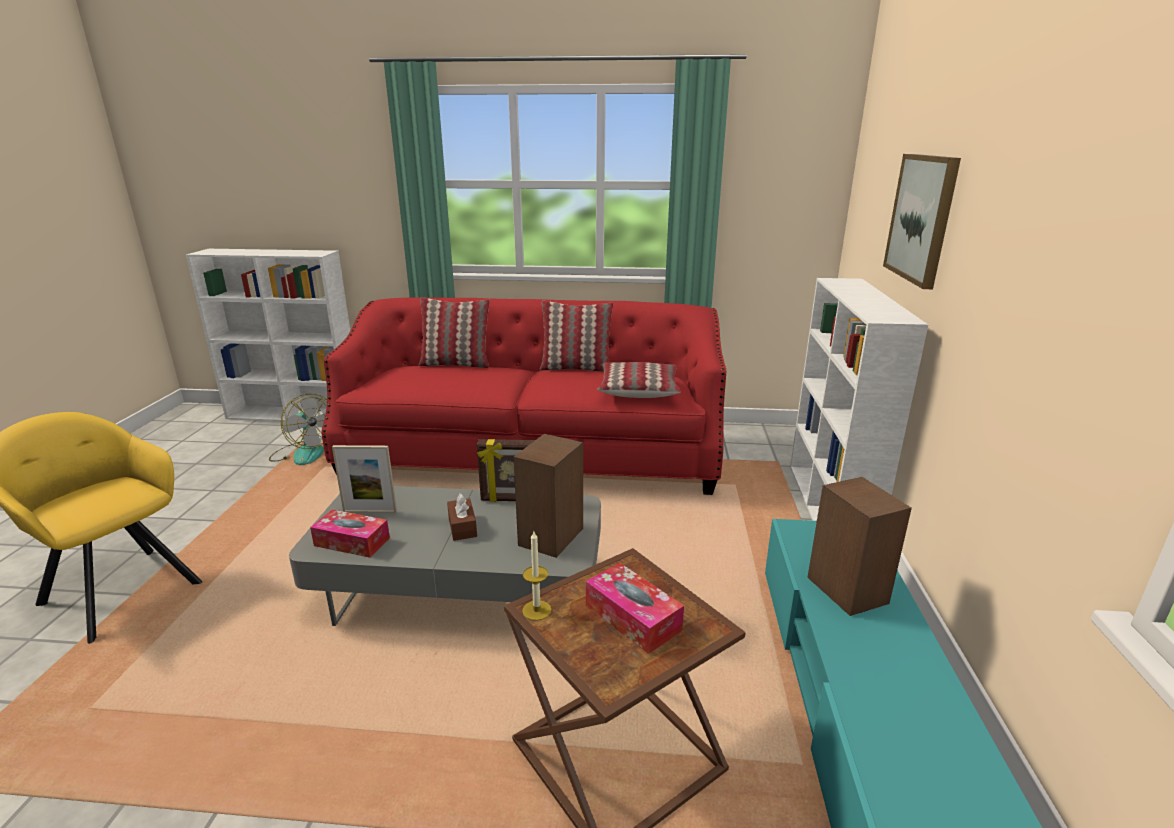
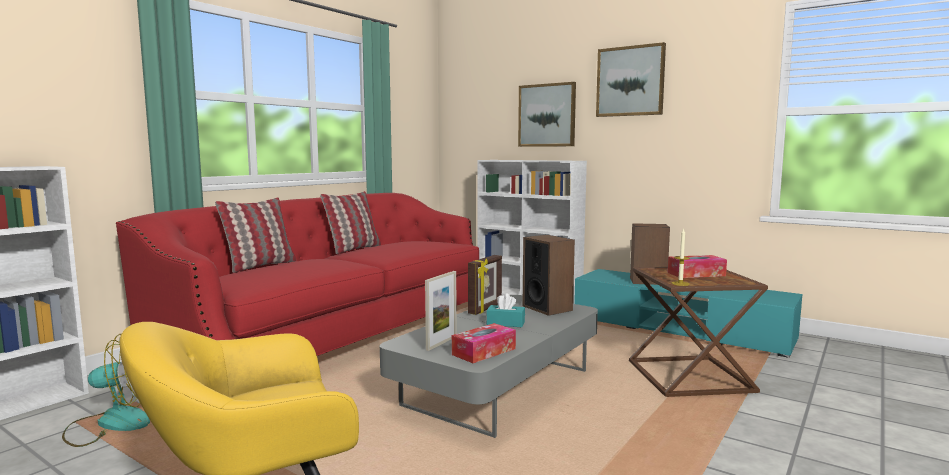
camera: 60 degrees left, 15 degrees down
brown tissue box [447,493,477,541] -> turquoise tissue box [487,293,525,327]
pillow [597,362,681,398] -> none
none -> picture [596,42,666,117]

